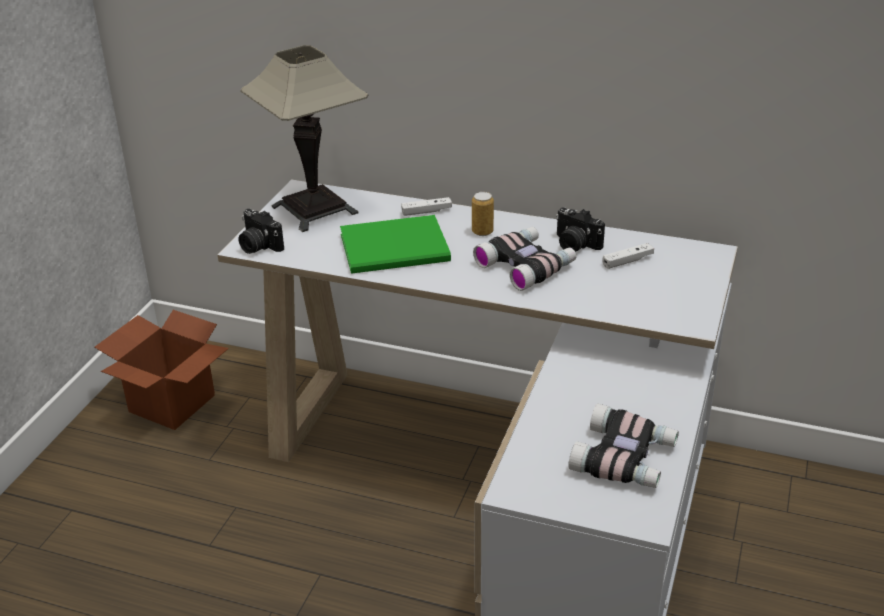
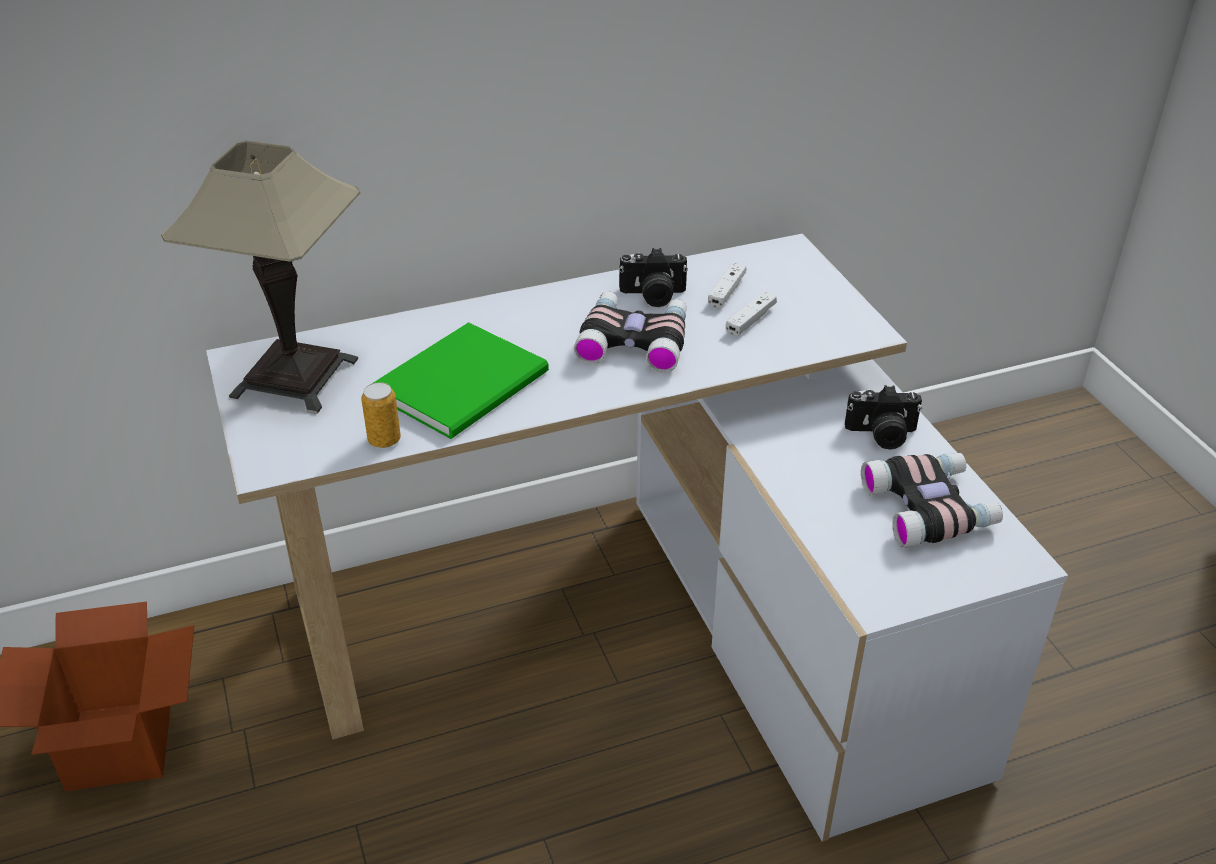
camera: 40 degrees left, 5 degrees up
camera [239,209,284,254] -> camera moved to [845,385,922,449]
white game controller [401,197,452,216] -> white game controller moved to [726,292,777,336]
can [472,192,494,236] -> can moved to [361,382,401,448]

